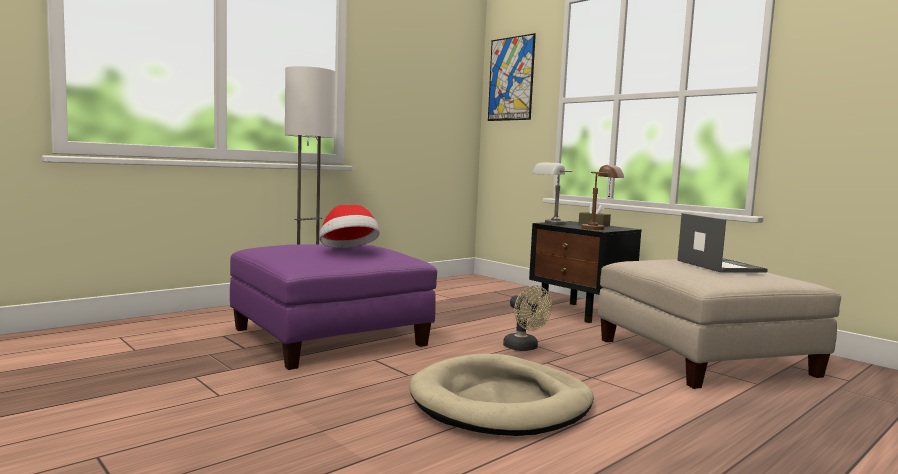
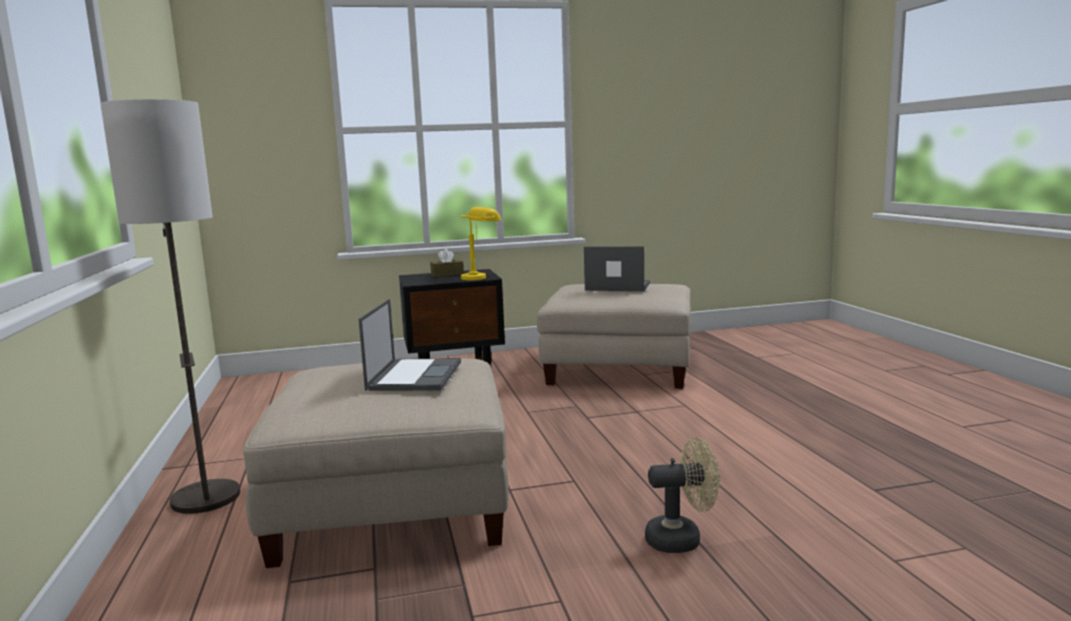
camera: 60 degrees left, 5 degrees up
purple ottoman [230,244,437,370] -> beige ottoman [243,359,509,568]
hat [319,205,379,248] -> laptop [359,299,461,391]
beige dog bed [409,354,594,436] -> none
picture [488,33,536,121] -> none
beige fan [503,286,552,351] -> beige fan moved to [645,437,720,553]
grey table lamp [532,163,572,225] -> none
brown table lamp [581,165,624,230] -> yellow table lamp [460,207,501,280]

